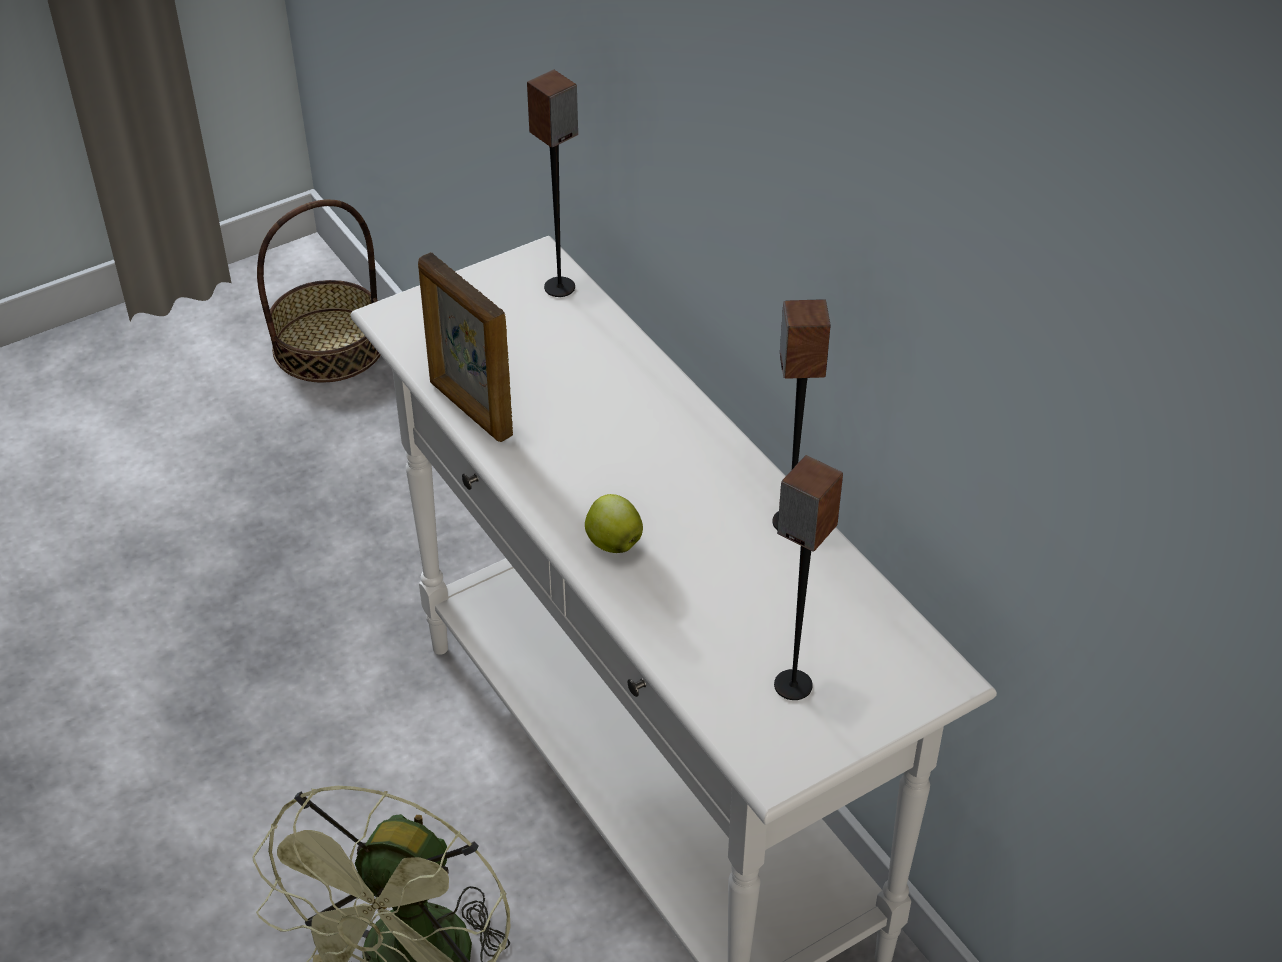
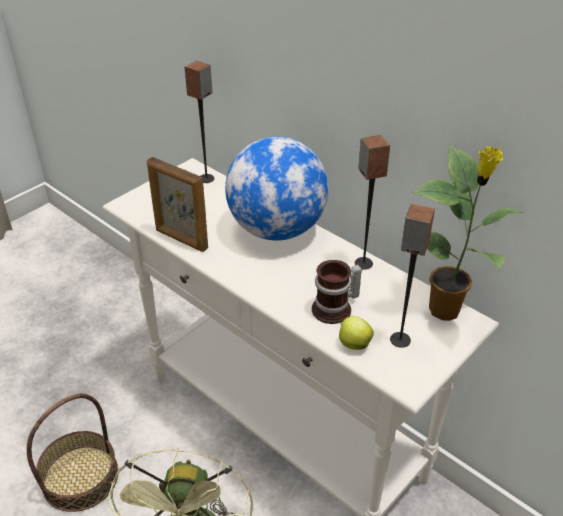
camera: 15 degrees left, 5 degrees down
basket [257,200,381,383] -> basket moved to [27,393,119,512]
apple [585,494,643,553] -> apple moved to [339,316,374,350]
none -> globe [225,136,328,241]
none -> mug [312,260,362,324]
none -> potted plant [412,145,523,321]

